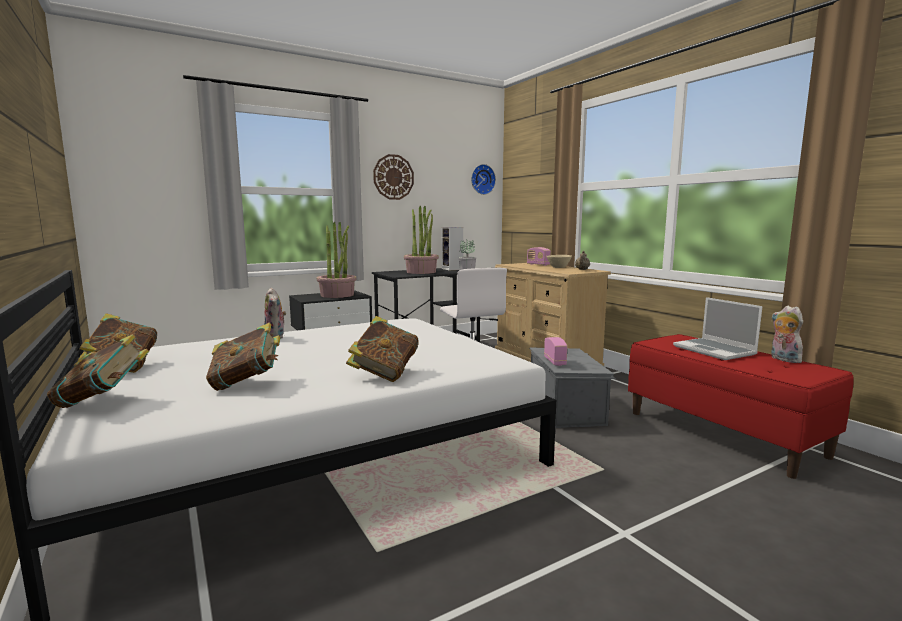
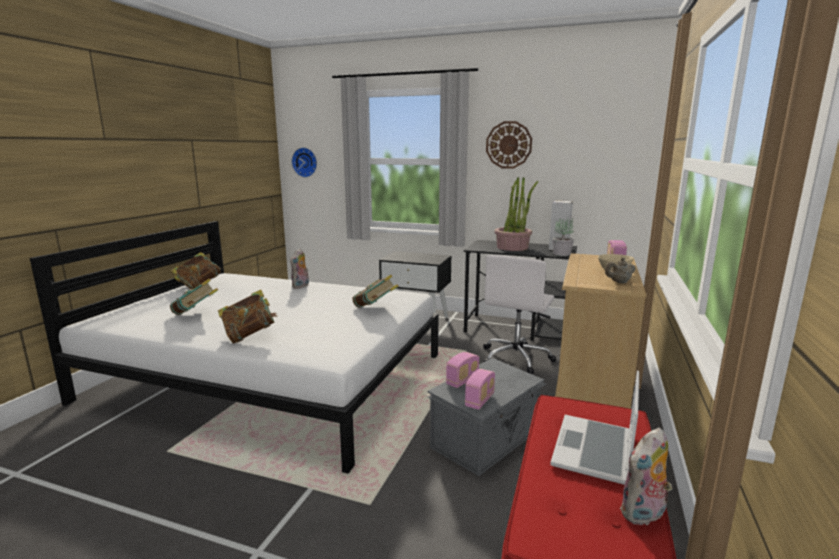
camera: 50 degrees right, 5 degrees up
book [47,334,149,408] -> book moved to [352,275,398,308]
potted plant [317,222,357,298] -> none
wall clock [471,164,496,195] -> wall clock moved to [292,147,317,178]
plush toy [771,306,803,363] -> plush toy turned 150 degrees counterclockwise [620,428,672,525]
none -> radio [465,369,495,410]

